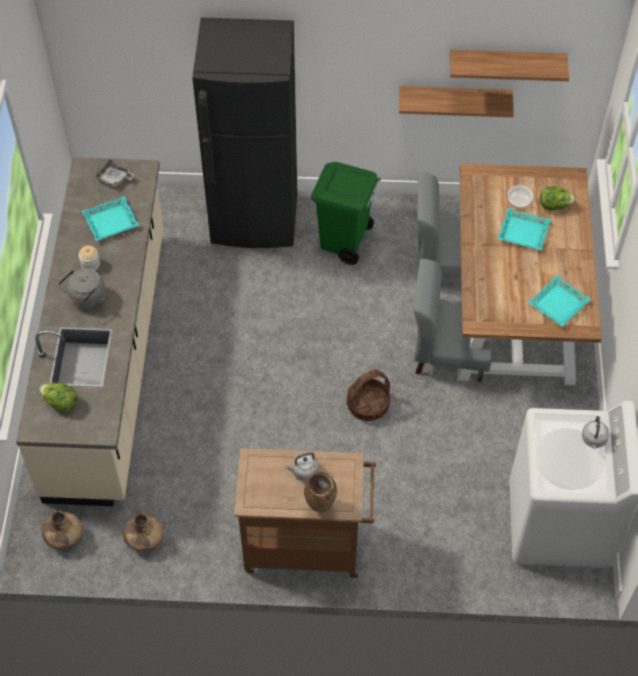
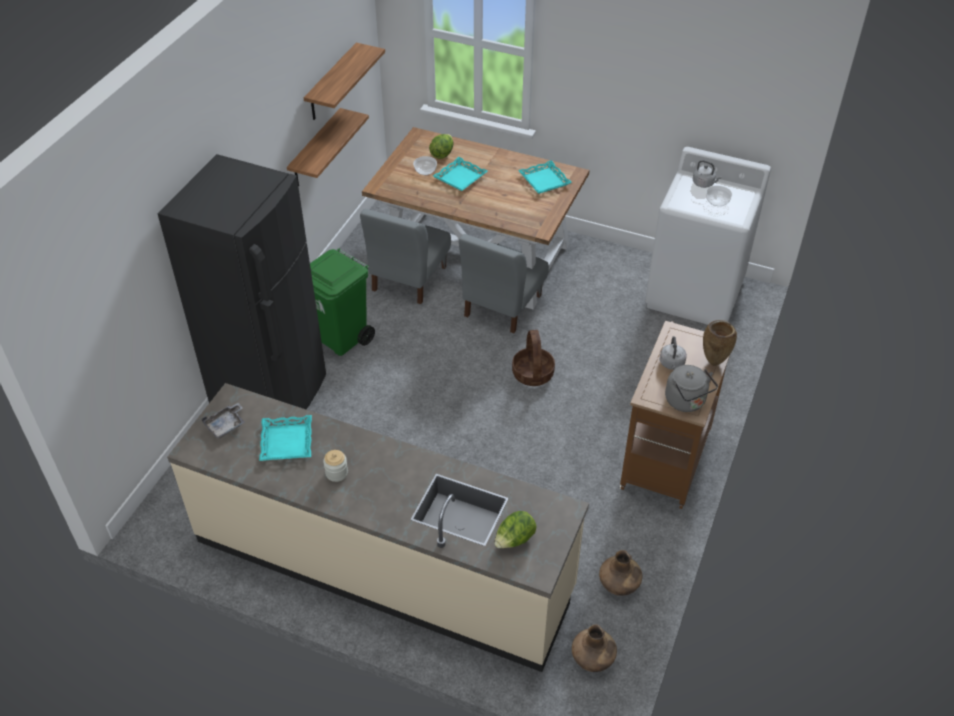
camera: 70 degrees left, 10 degrees down
grey kettle [58,268,106,310] -> grey kettle moved to [665,365,718,412]
none -> bowl [706,186,732,206]

